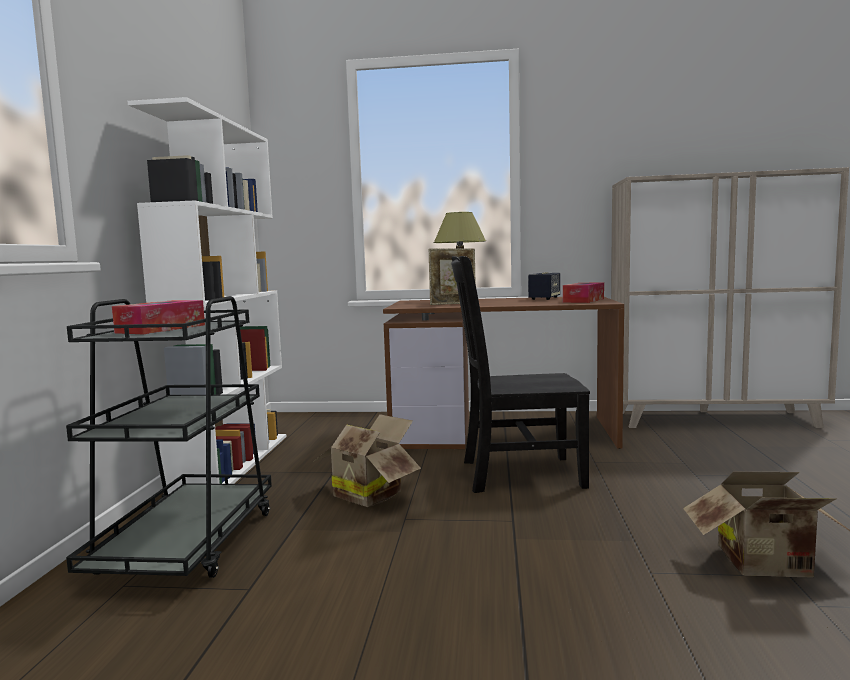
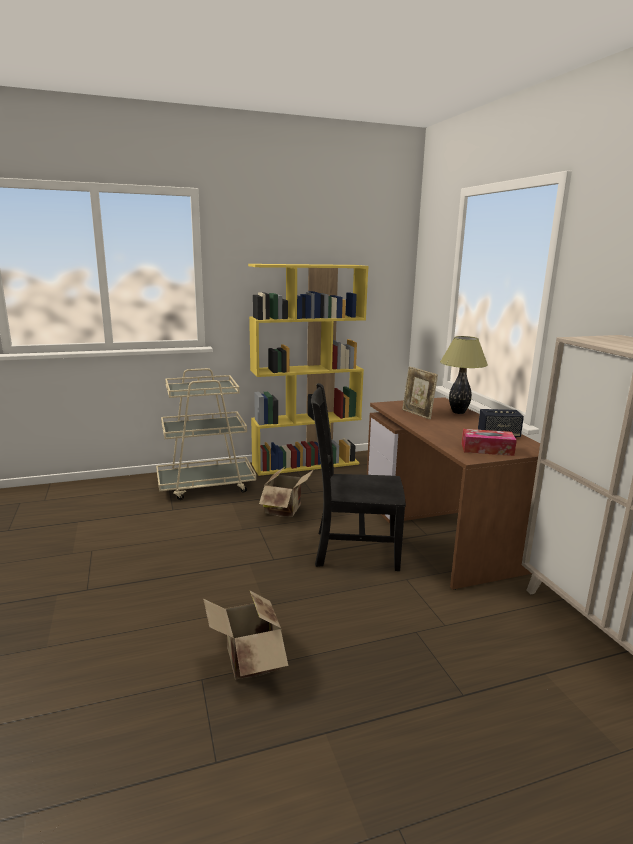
camera: 65 degrees right, 10 degrees up
black cart [66,296,272,578] -> beige cart [156,368,256,500]
tissue box [112,300,205,334] -> none
white bookcase [128,97,286,495] -> yellow bookcase [248,264,369,476]
black chair [451,256,590,493] -> black chair turned 60 degrees counterclockwise [311,383,406,571]

